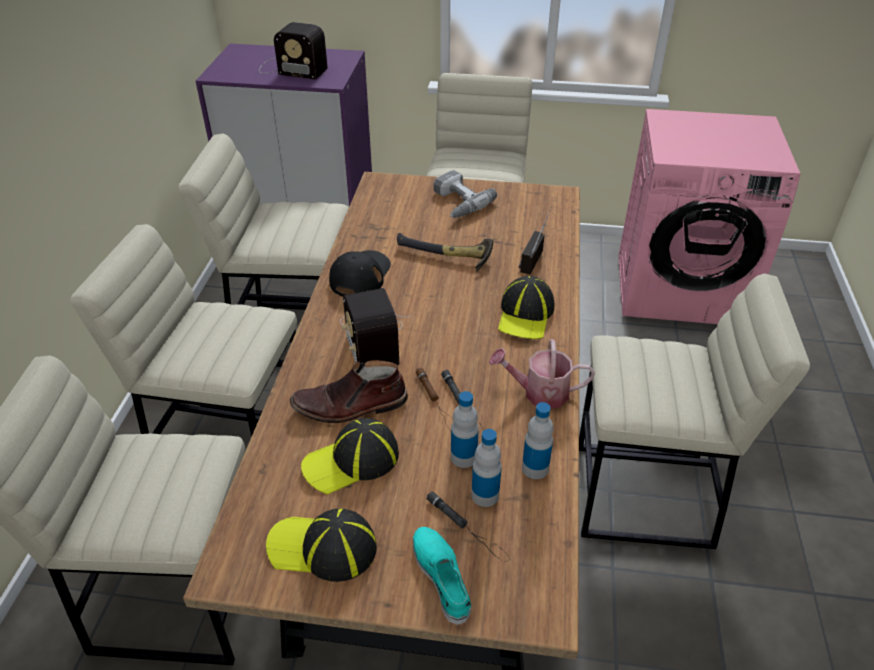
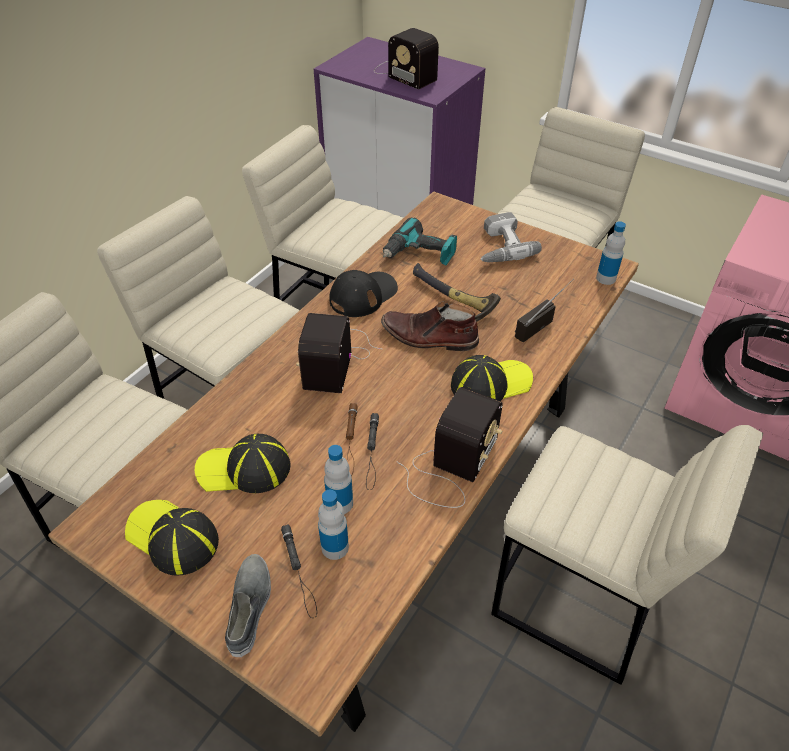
camera: 25 degrees right, 5 degrees up
brown boot [290,360,408,423] -> brown boot moved to [381,301,479,351]
turquoise shoe [413,527,471,625] -> grey shoe [225,554,271,657]
watering can [489,339,595,409] -> radio [397,387,503,508]
cap [498,276,555,339] -> cap turned 150 degrees counterclockwise [451,355,533,401]
bottle [522,402,553,479] -> bottle moved to [596,221,626,285]
none -> power drill [383,218,457,265]

